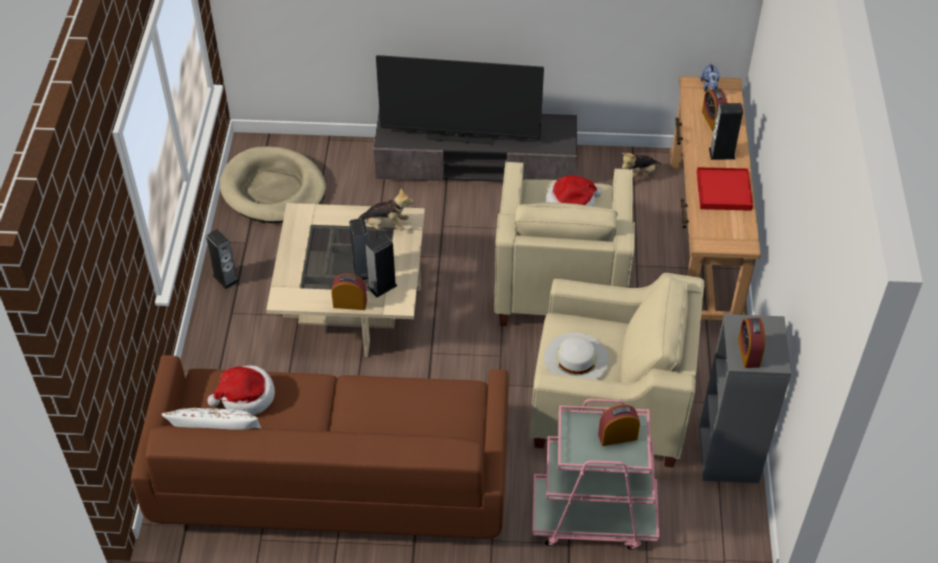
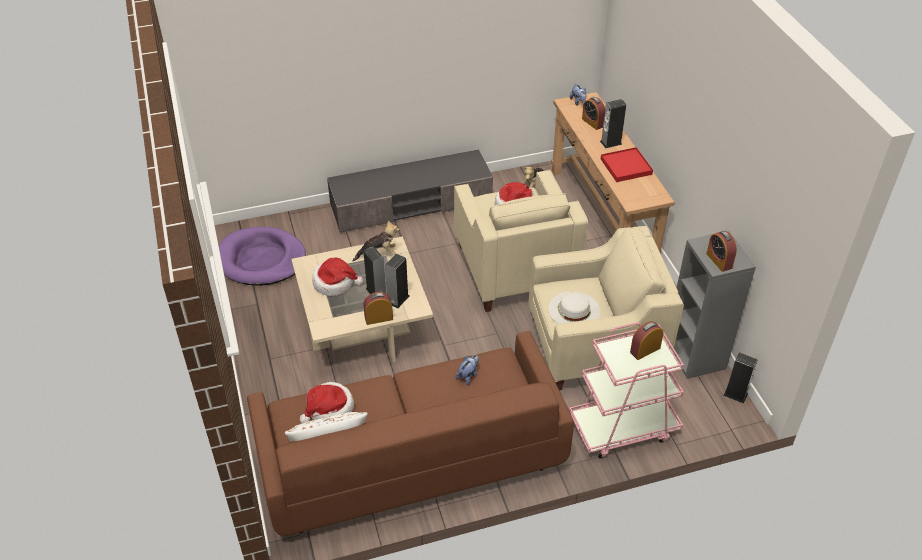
camera: 20 degrees left, 5 degrees down
speaker [206,229,239,289] -> speaker moved to [724,352,758,404]
beige dog bed [220,146,326,223] -> purple dog bed [219,227,306,286]
television [376,55,544,144] -> none
none -> hat [312,258,363,296]
none -> plush toy [456,355,479,385]

